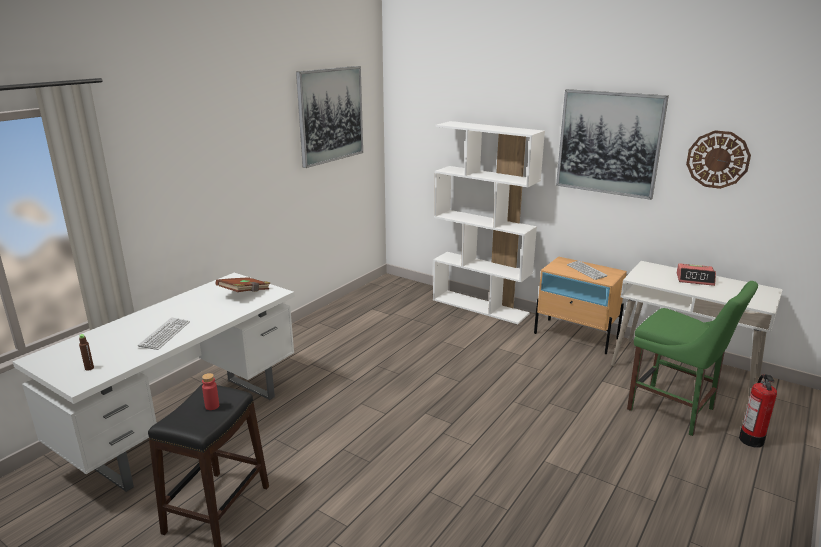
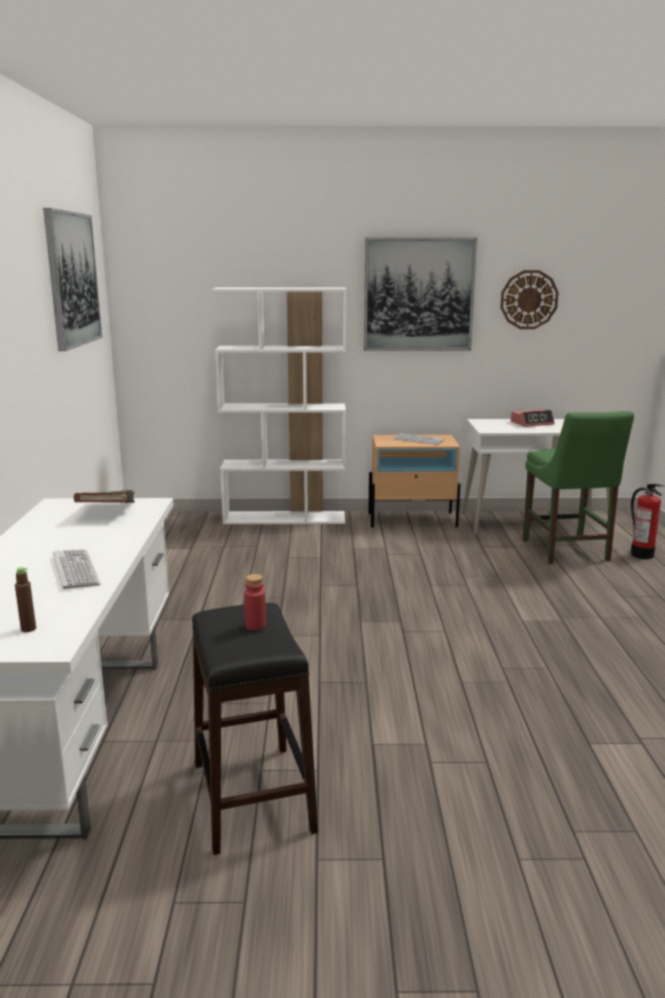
camera: 35 degrees left, 5 degrees down
green chair [627,281,758,436] -> green chair turned 75 degrees clockwise [523,411,634,564]

